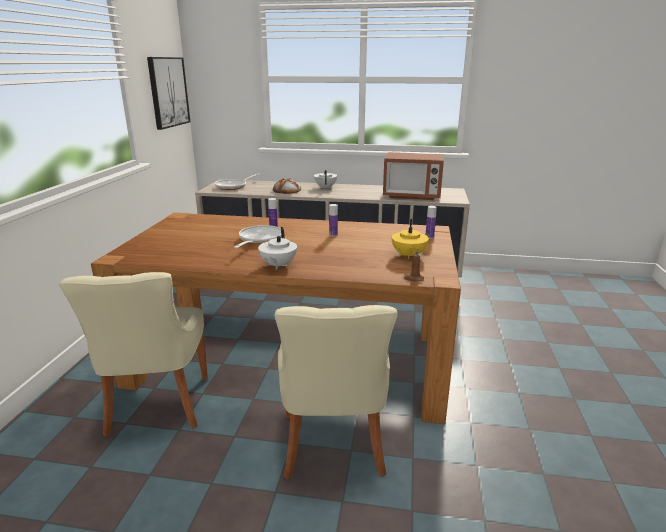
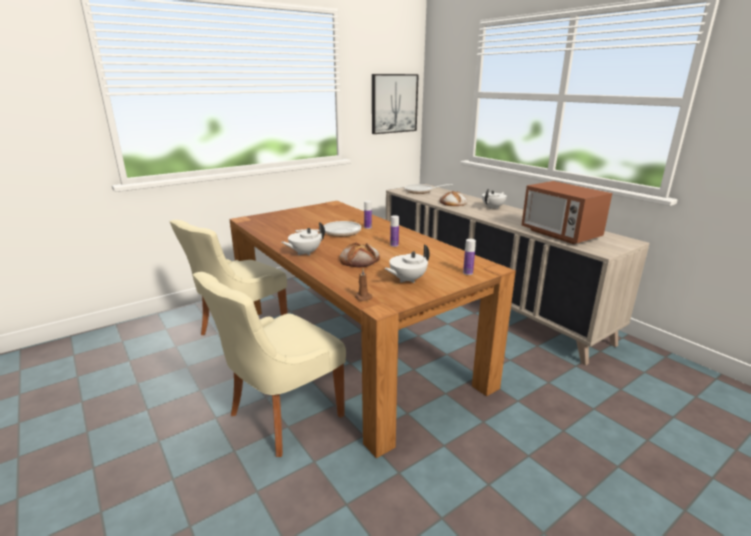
camera: 45 degrees right, 0 degrees up
yellow teapot [391,219,429,259] -> white teapot [384,245,430,283]
none -> bread [339,242,380,267]

